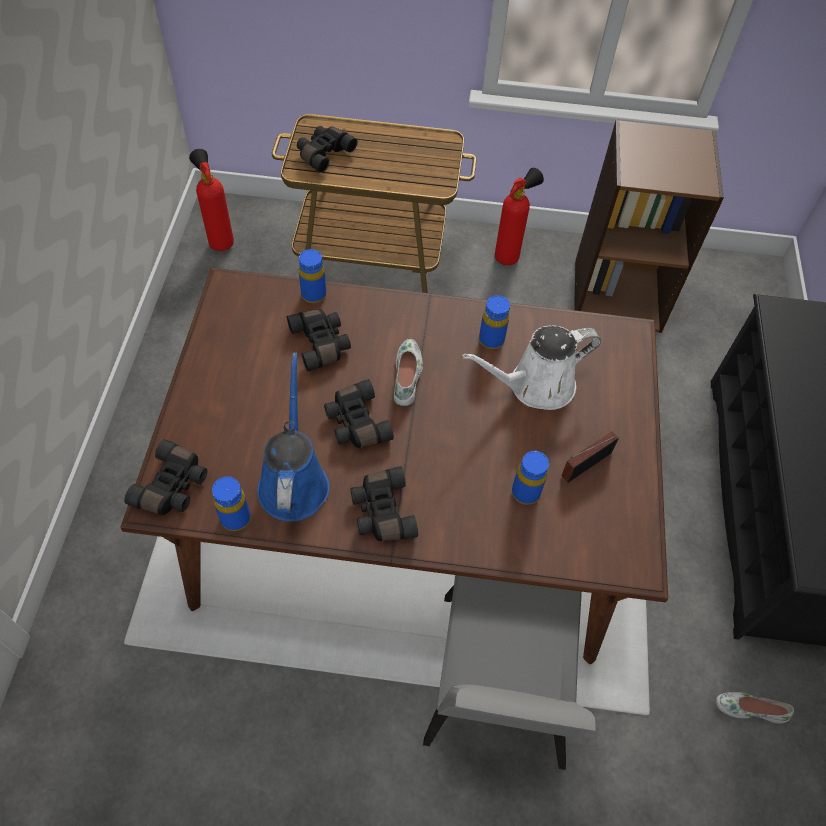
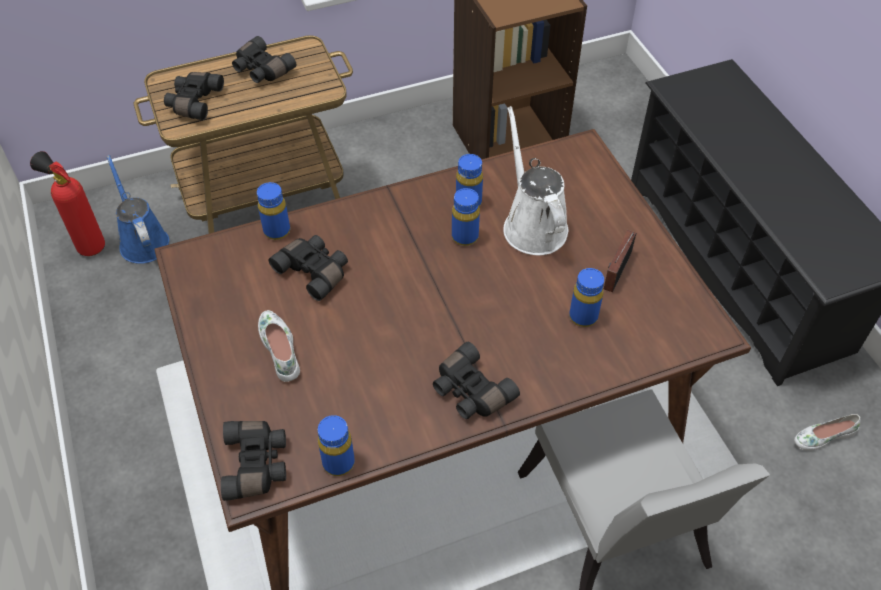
camera: 25 degrees left, 5 degrees down
blue watering can [257,353,330,522] -> blue watering can moved to [107,155,169,264]
black binoculars [324,379,394,448] -> black binoculars moved to [232,36,296,83]
white shoe [394,339,423,406] -> white shoe moved to [258,310,300,382]
white watering can [462,326,601,410] -> white watering can turned 120 degrees clockwise [503,106,568,255]
fire extinguisher [495,168,544,265] -> none
none -> blue bottle [452,188,480,246]

